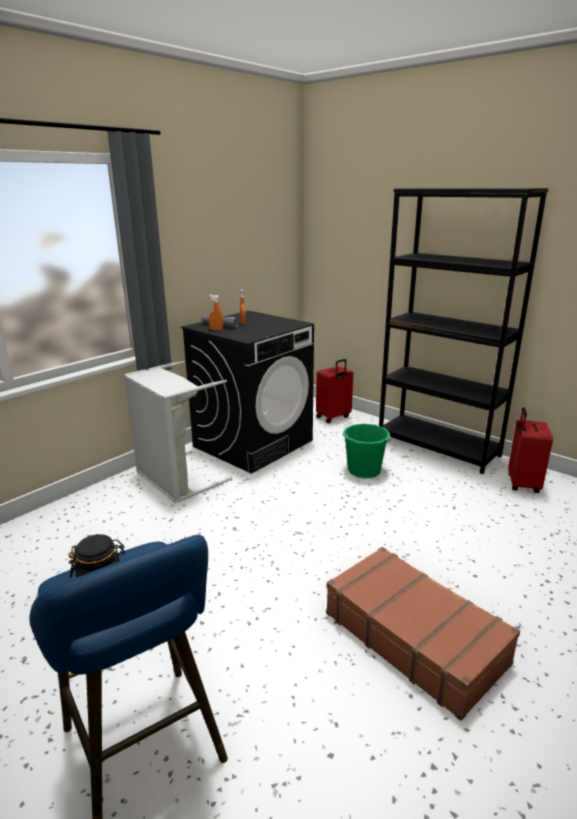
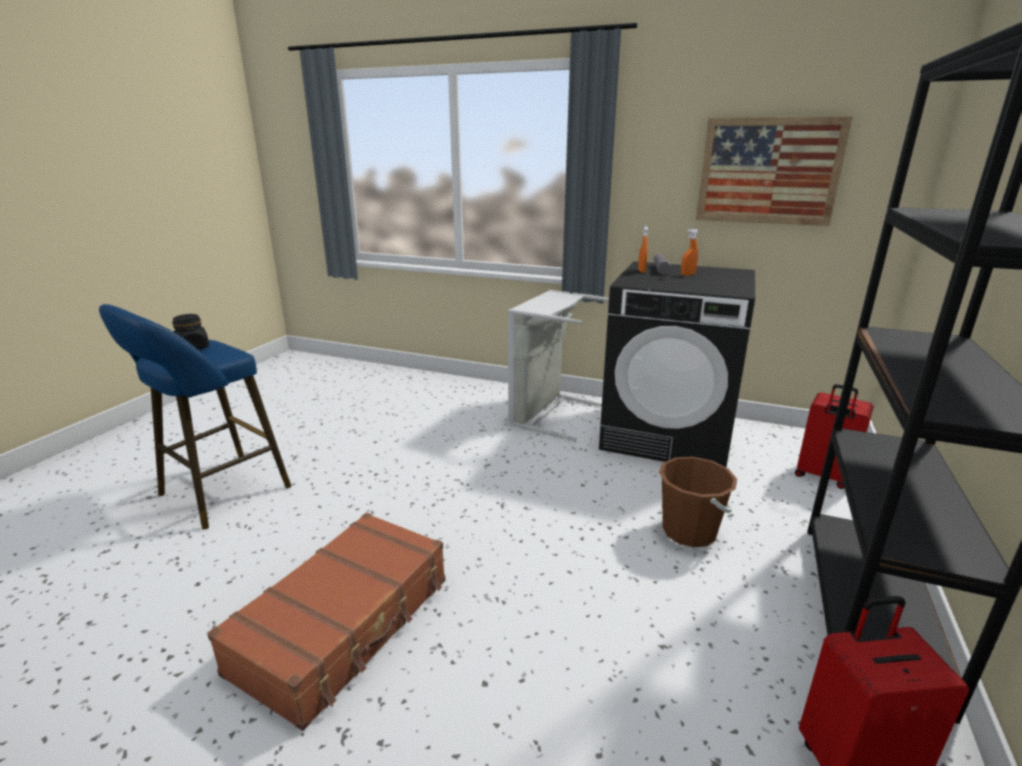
camera: 70 degrees right, 0 degrees up
green bucket [343,424,391,478] -> brown bucket [659,457,737,547]
none -> picture [696,116,853,226]

